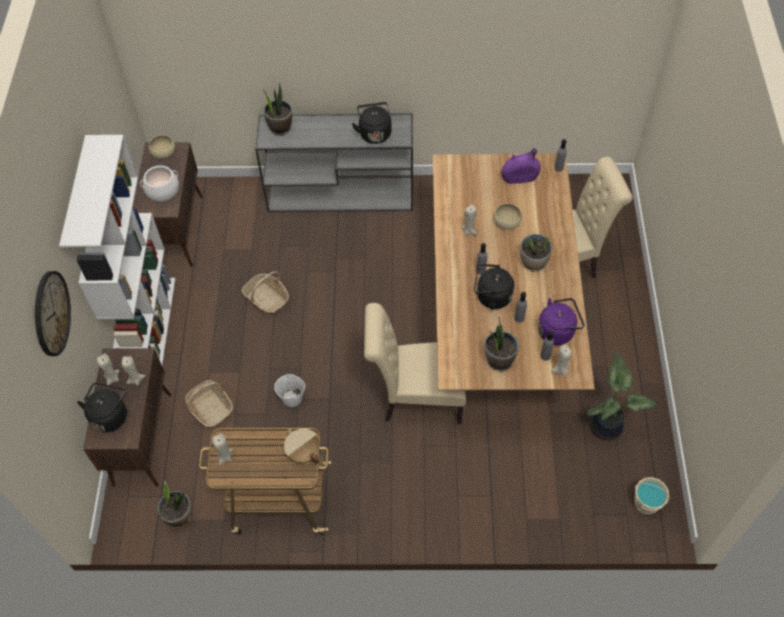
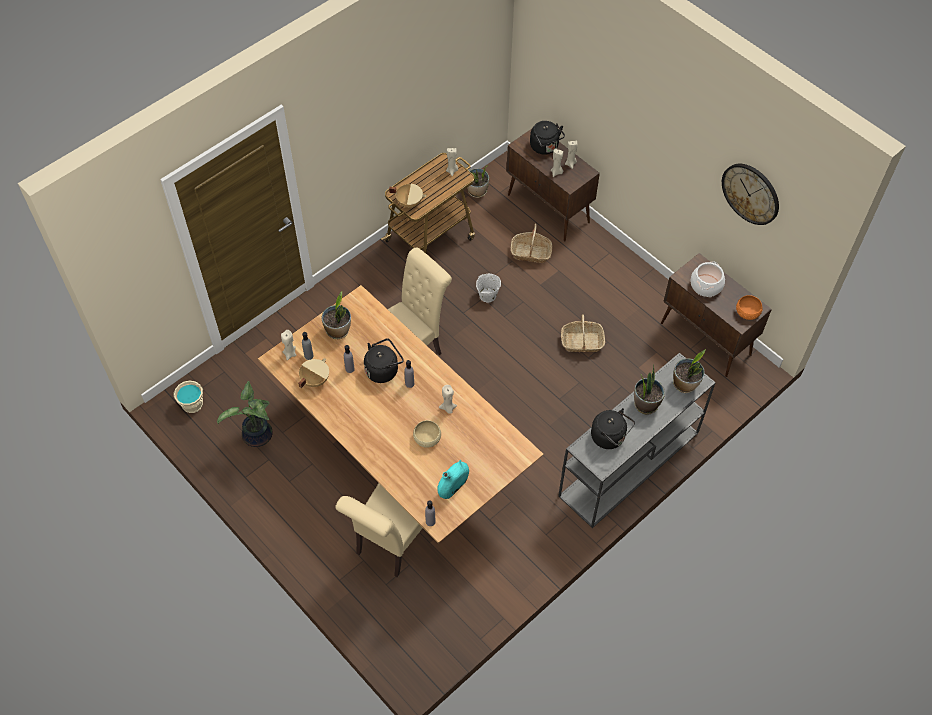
camera: 135 degrees right, 0 degrees up
wall clock [35,271,71,356] -> wall clock moved to [722,164,779,225]
white bookcase [59,135,176,366] -> none
beige bowl [149,135,175,159] -> orange bowl [736,295,763,320]
purple vase [501,148,541,184] -> turquoise vase [437,460,469,499]
potted plant [520,234,552,271] -> potted plant moved to [634,364,665,414]
purple kettle [538,298,585,345] -> beige cooking pot [298,358,329,388]

